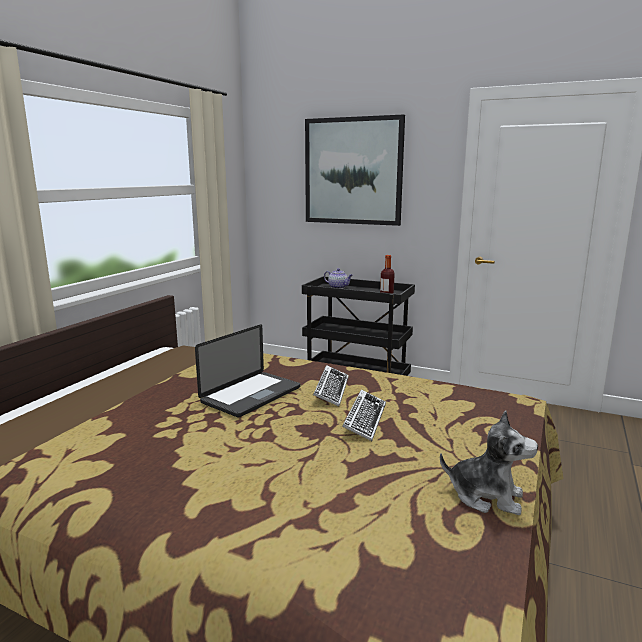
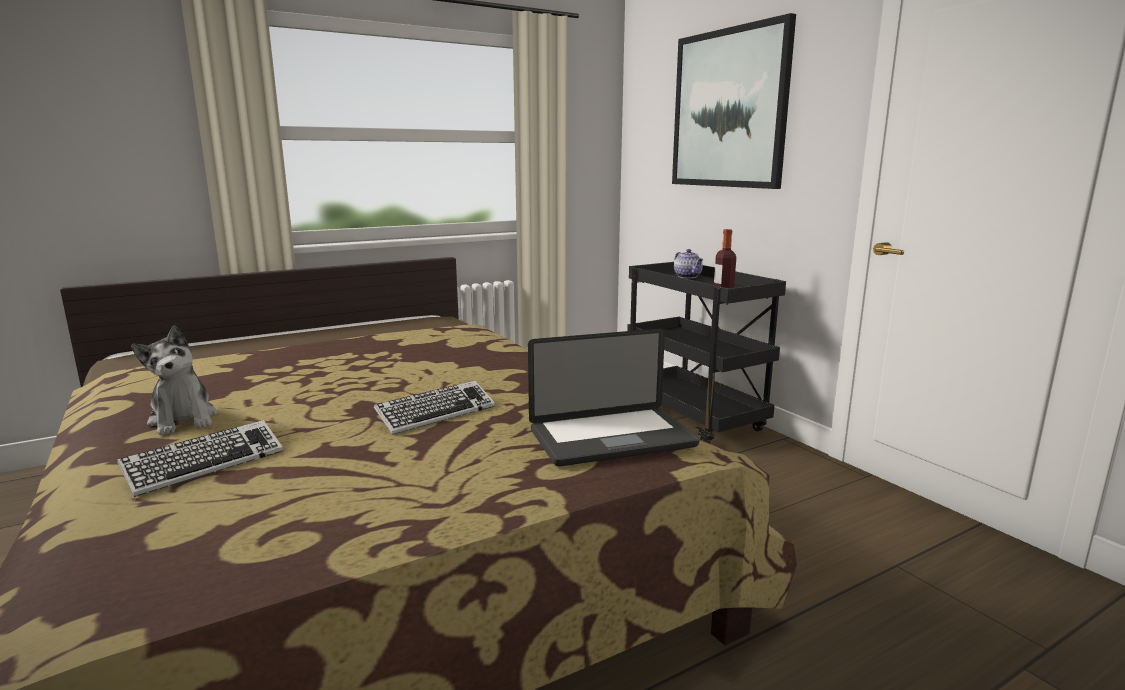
camera: 35 degrees right, 0 degrees up
laptop [195,324,301,417] -> laptop moved to [528,329,700,466]
keyboard [313,365,349,406] -> keyboard moved to [117,420,283,497]
plush toy [440,410,538,515] -> plush toy moved to [131,326,218,435]

